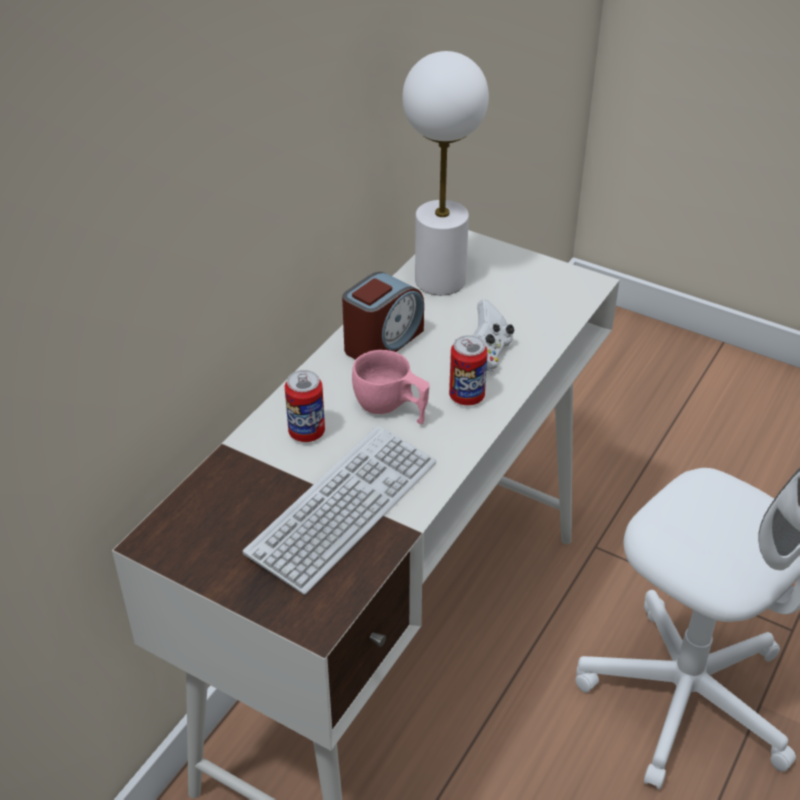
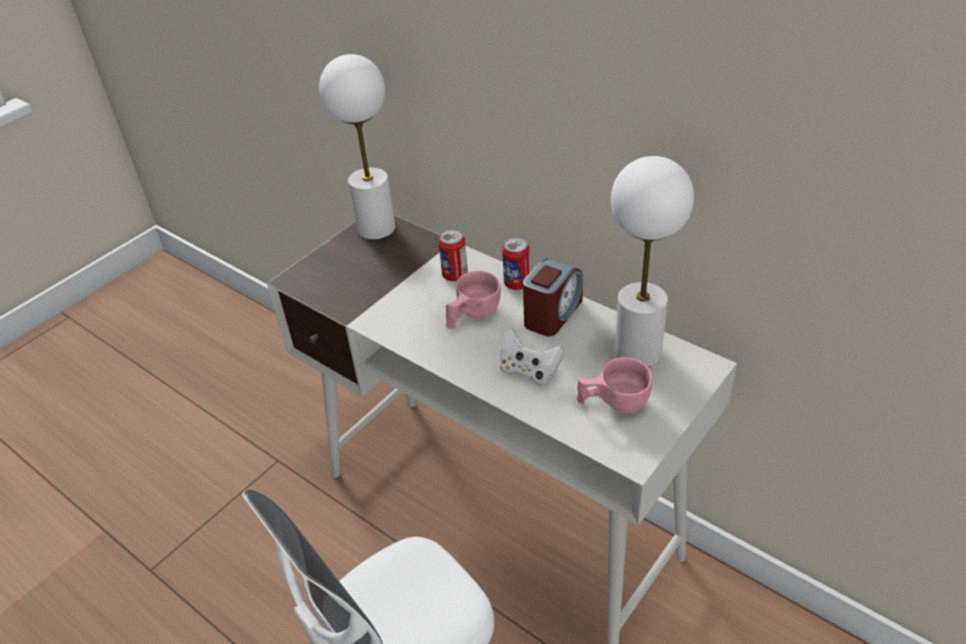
camera: 100 degrees right, 0 degrees up
keyboard [243,425,436,595] -> none
alarm clock [342,272,424,360] -> alarm clock turned 105 degrees counterclockwise [523,259,583,336]
can [449,335,488,405] -> can moved to [502,238,530,290]
none -> white table lamp [319,54,395,240]
none -> pink cup [577,357,652,413]

